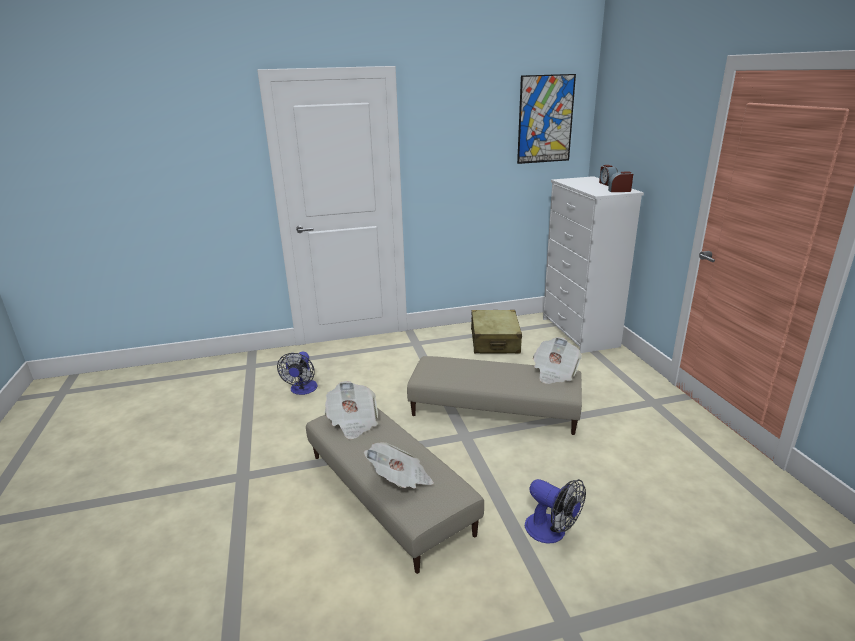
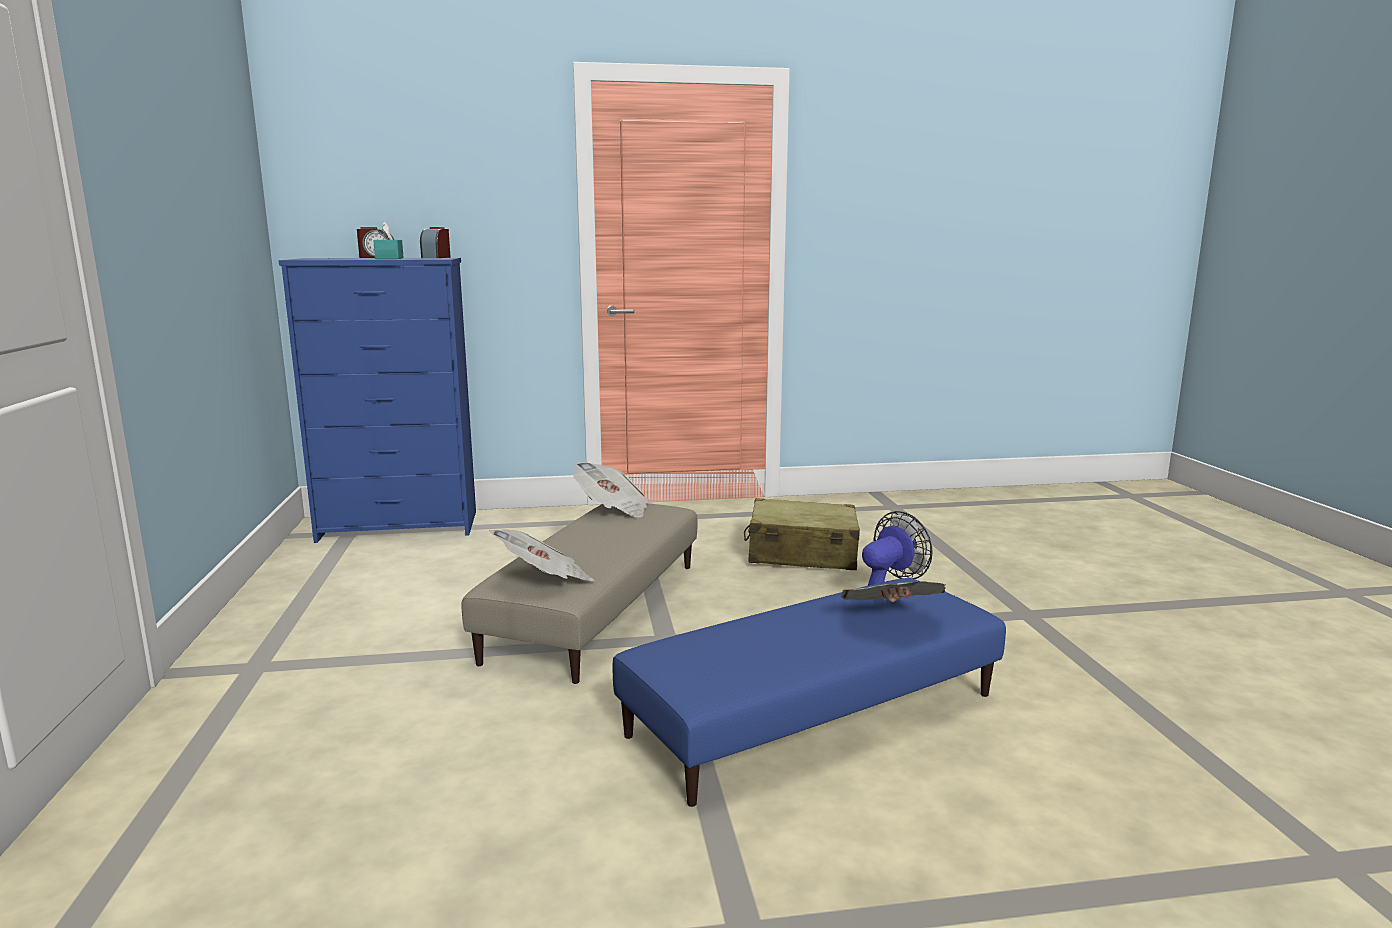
camera: 85 degrees left, 10 degrees down
fan [277,352,317,395] -> none
beige ottoman [306,408,484,574] -> blue ottoman [612,578,1006,807]
newspaper [325,381,378,439] -> newspaper moved to [489,529,595,581]
beige suitcase [471,310,522,354] -> beige suitcase moved to [744,498,860,570]
picture [517,74,576,164] -> none
white dresser [543,176,644,353] -> blue dresser [279,258,476,543]
none -> turquoise tissue box [373,222,404,259]

